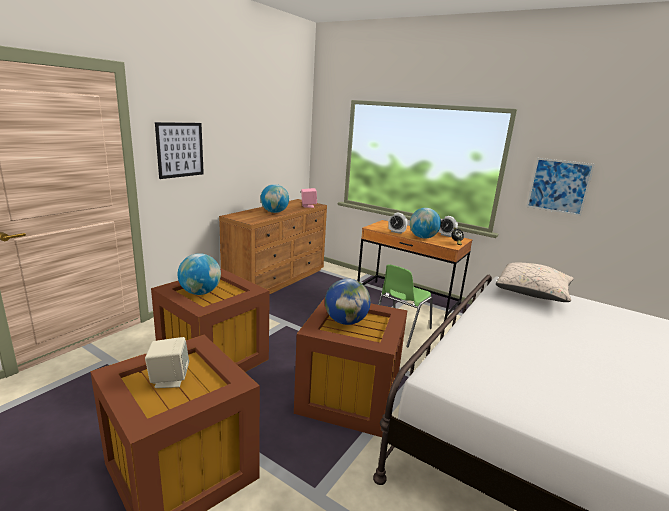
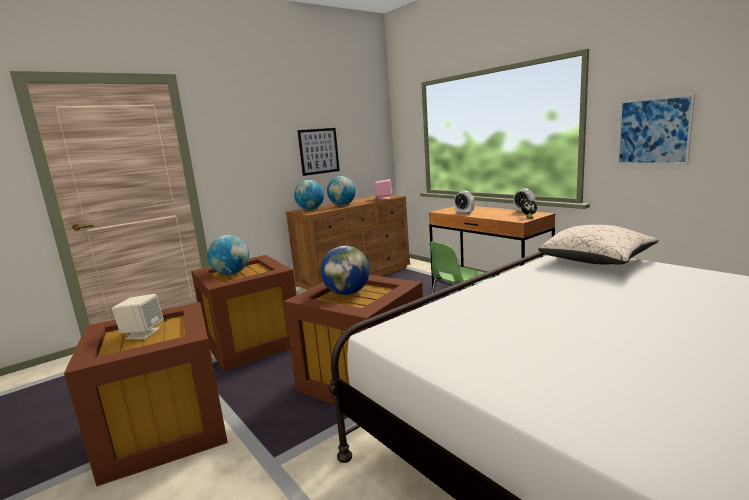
camera: 20 degrees right, 5 degrees down
picture [155,122,204,179] -> picture moved to [297,128,340,176]
globe [410,208,441,239] -> globe moved to [294,180,324,210]

